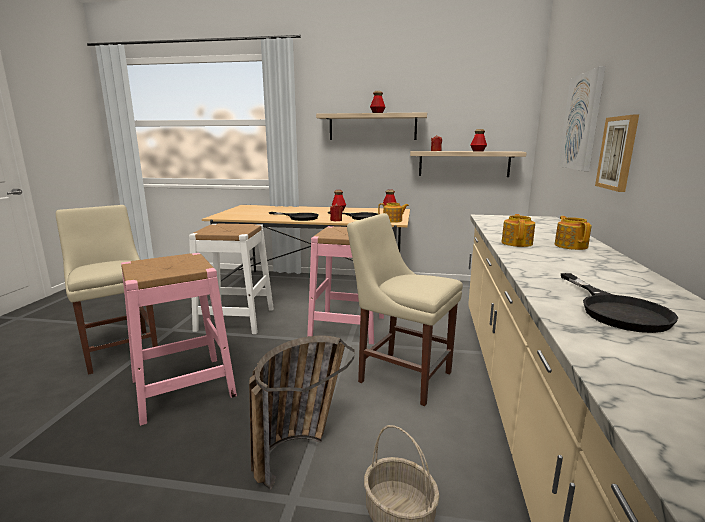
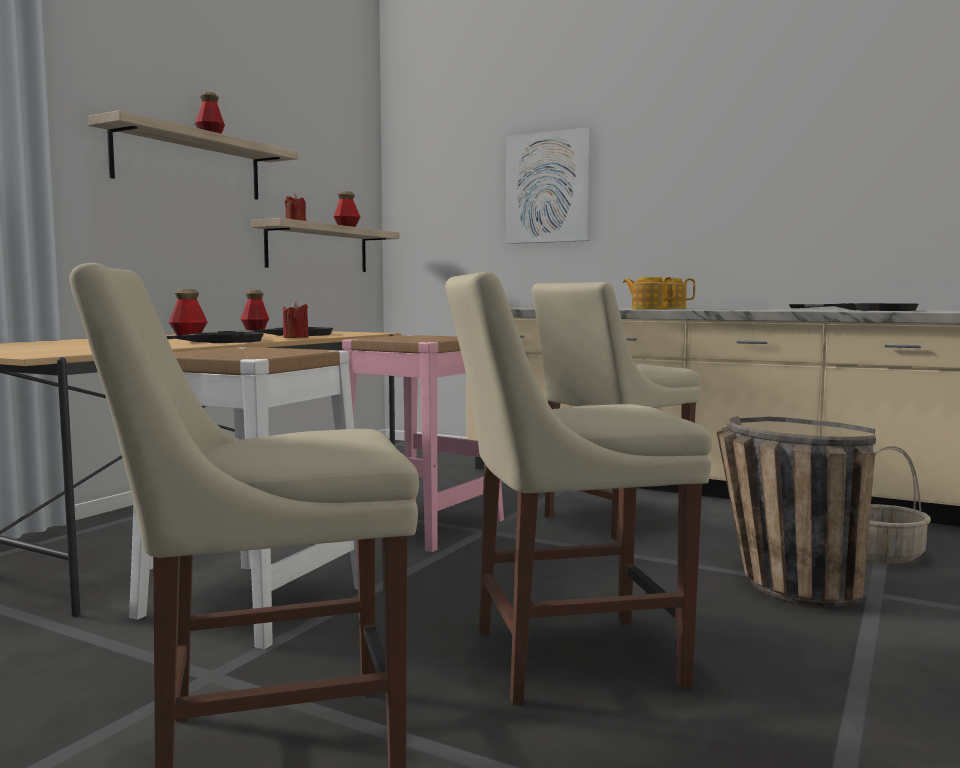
camera: 70 degrees left, 10 degrees down
pink stool [121,253,237,426] -> beige chair [445,272,712,705]
teapot [378,203,409,223] -> none
picture [595,115,639,192] -> none

